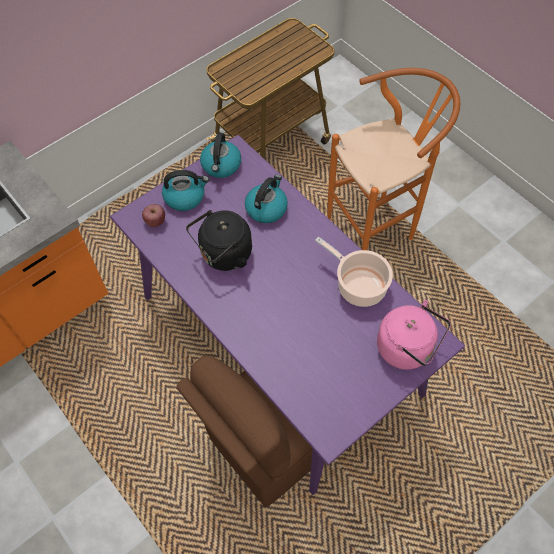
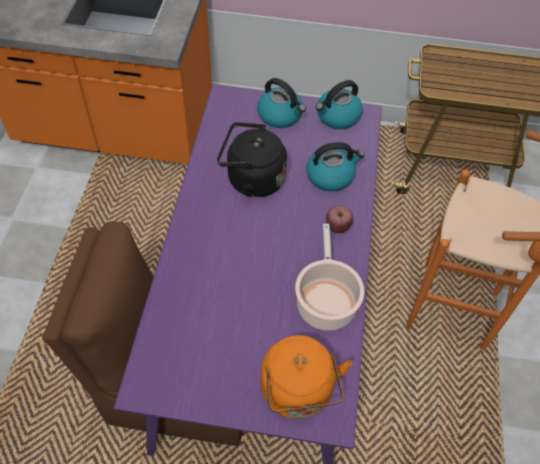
camera: 45 degrees right, 5 degrees down
apple [142,204,165,227] -> apple moved to [326,206,353,233]
pink kettle [377,300,451,370] -> orange kettle [261,335,352,419]

